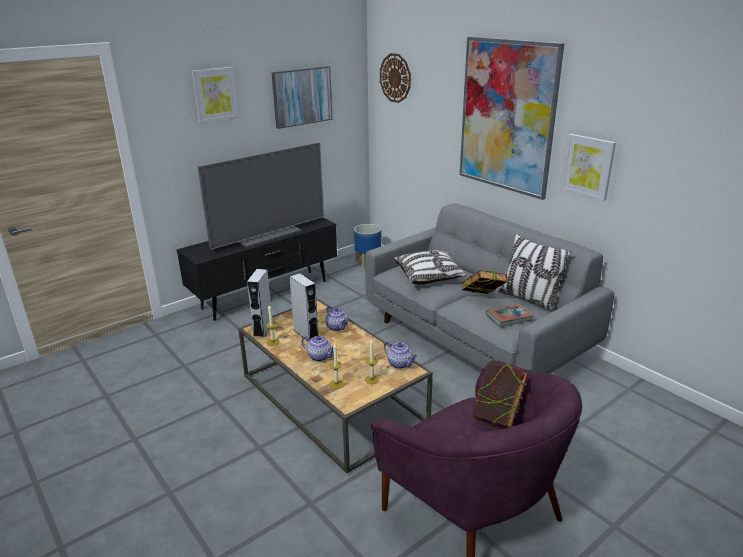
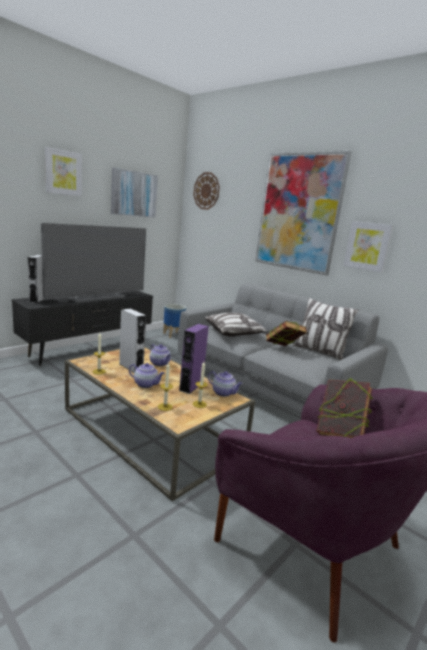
camera: 10 degrees left, 10 degrees down
grey speaker [247,269,273,337] -> grey speaker moved to [28,255,44,303]
book [486,304,534,327] -> none
none -> purple speaker [179,324,209,394]

